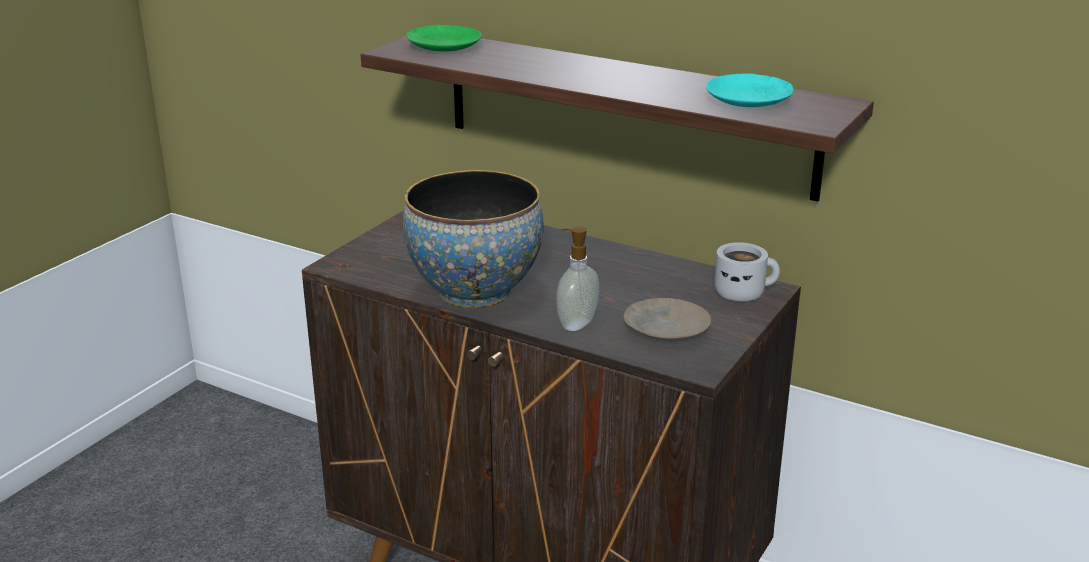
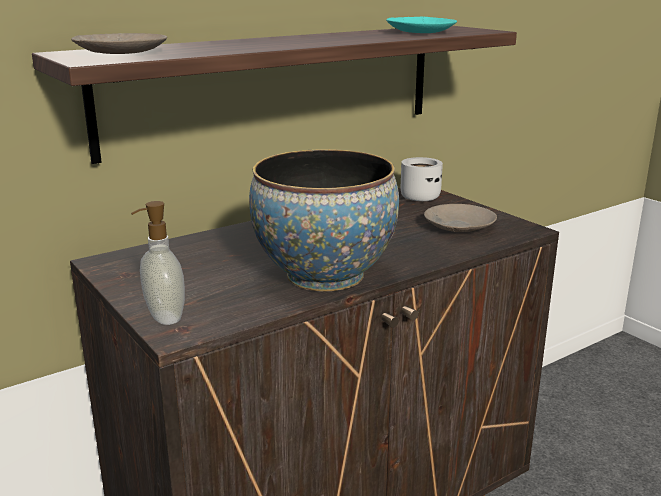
camera: 65 degrees left, 5 degrees down
green plate [406,25,482,52] -> beige plate [71,33,167,54]
soap dispenser [556,226,599,331] -> soap dispenser moved to [131,201,185,325]

